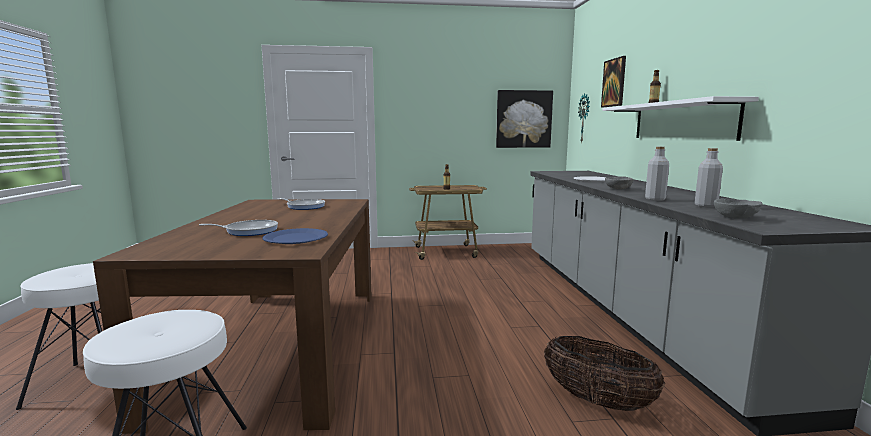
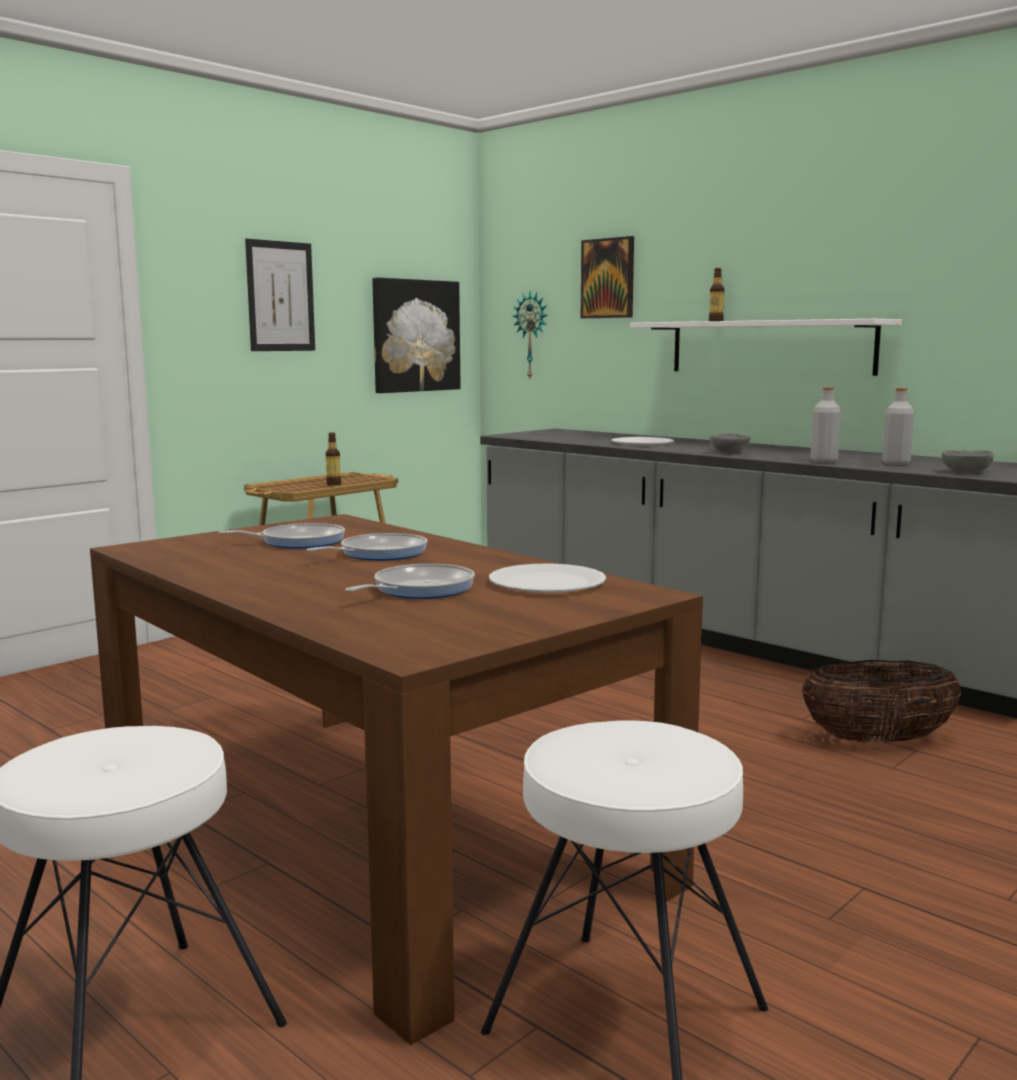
camera: 40 degrees left, 0 degrees up
blue plate [262,228,328,244] -> white plate [489,563,606,593]
none -> picture [245,239,315,351]
none -> frying pan [306,533,427,561]

